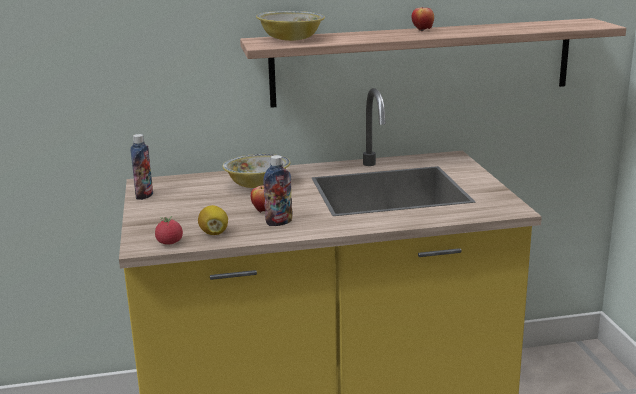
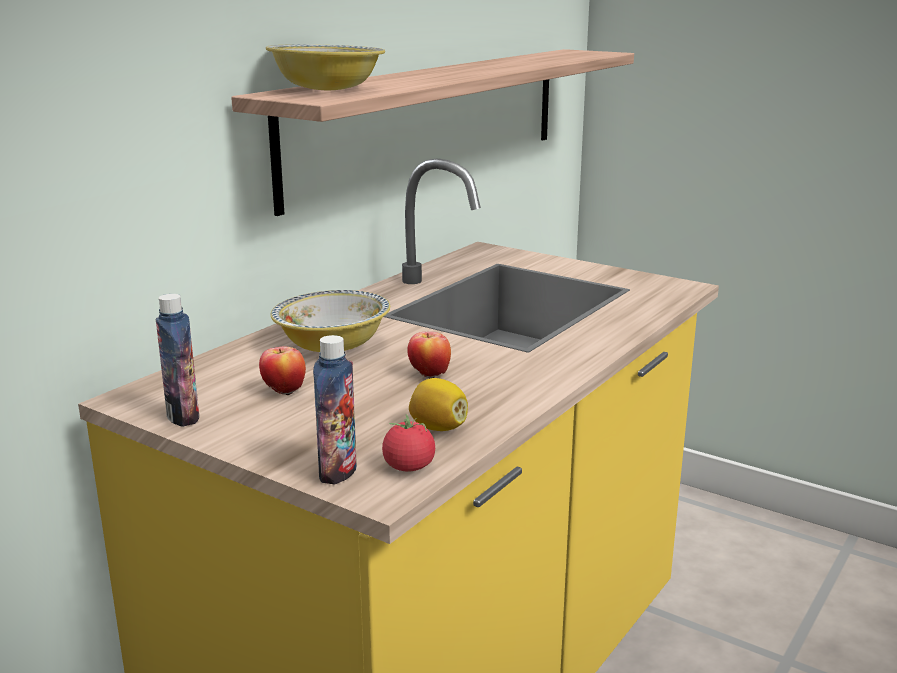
camera: 45 degrees left, 0 degrees up
bottle [263,155,293,226] -> bottle moved to [313,335,357,485]
apple [412,7,434,31] -> apple moved to [259,346,306,396]

